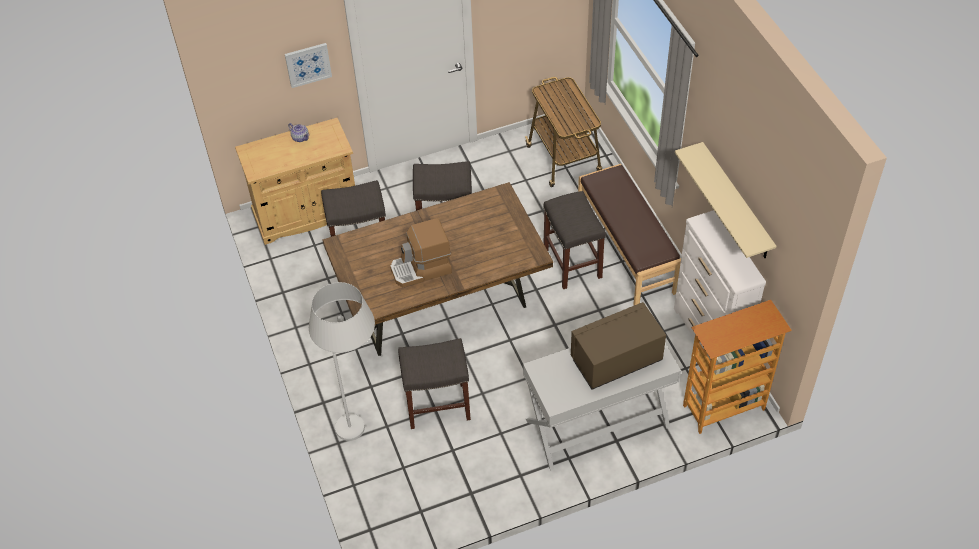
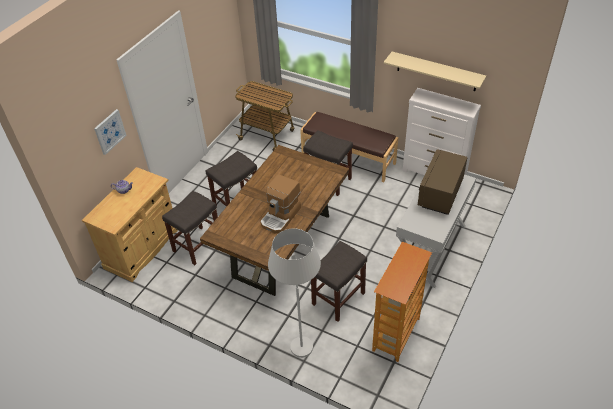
camera: 40 degrees left, 5 degrees down
bookcase [683,300,792,434] -> bookcase moved to [372,242,432,362]

